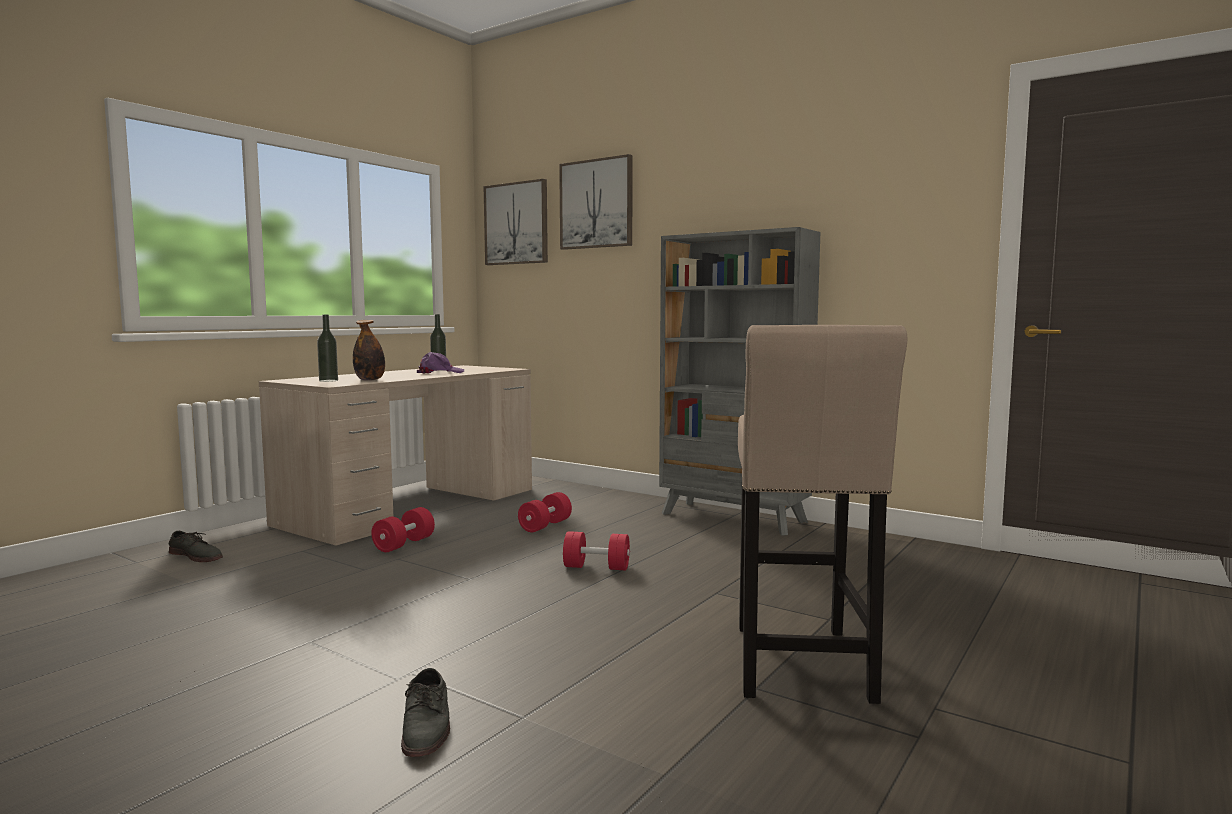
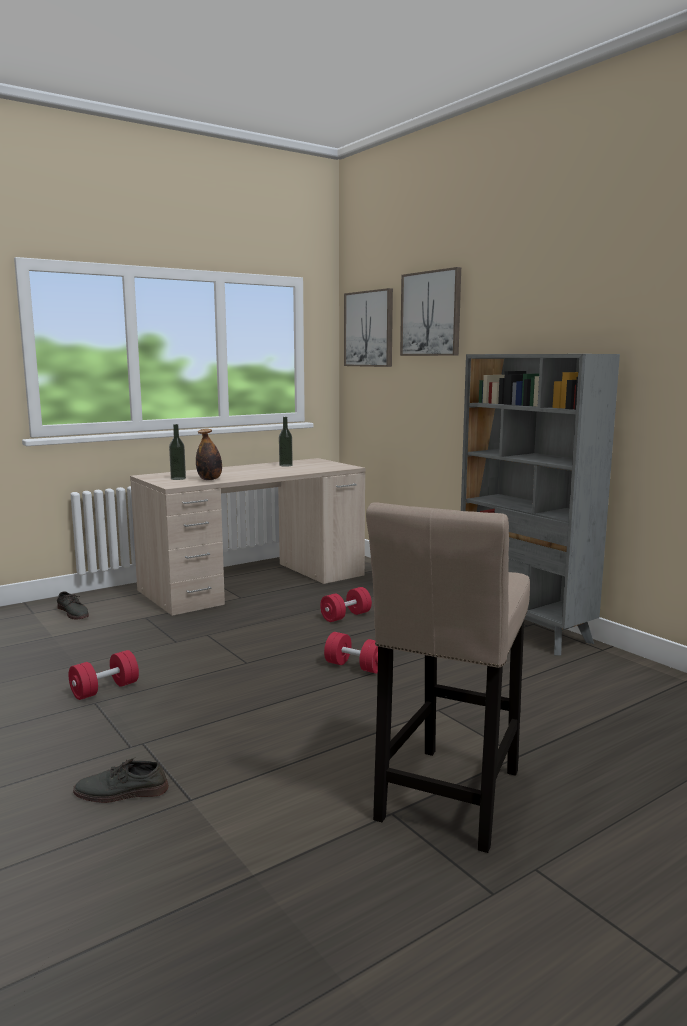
camera: 20 degrees right, 5 degrees up
red dumbbell [371,507,435,552] -> red dumbbell moved to [69,650,139,700]
grey shoe [401,668,450,757] -> grey shoe turned 75 degrees clockwise [73,758,169,803]
purple cap [417,352,464,373] -> none

